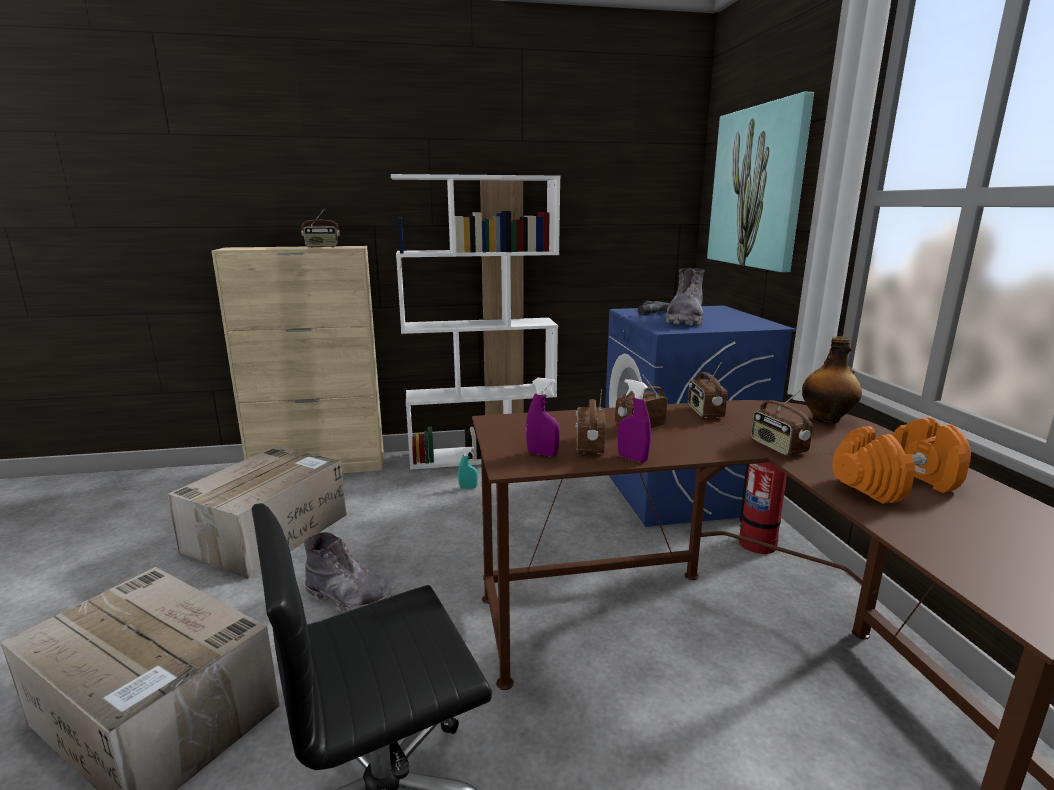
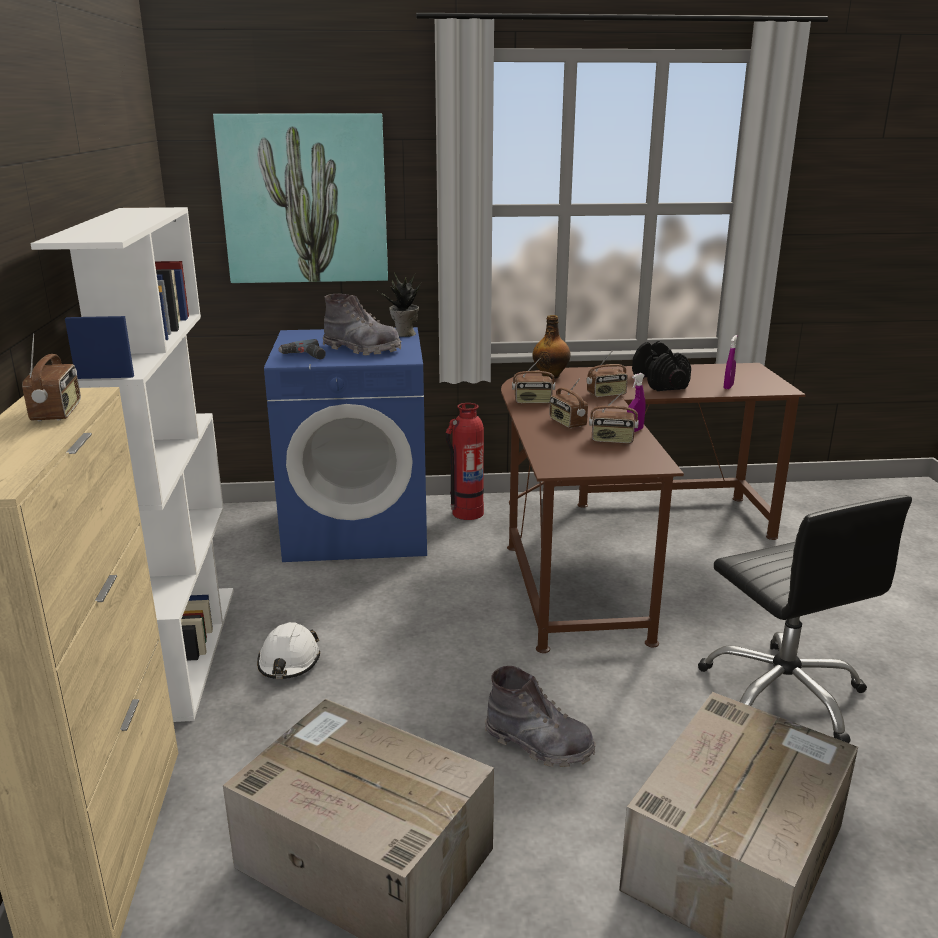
camera: 85 degrees left, 5 degrees up
grey boot [304,532,393,612] -> grey boot turned 90 degrees clockwise [485,666,596,767]
turquoise spray bottle [458,447,478,489] -> white hard hat [257,622,320,679]
purple spray bottle [526,378,560,457] -> purple spray bottle moved to [724,335,737,389]
orange dumbbell [832,418,971,504] -> black dumbbell [632,341,691,391]
none -> potted plant [379,272,422,337]

